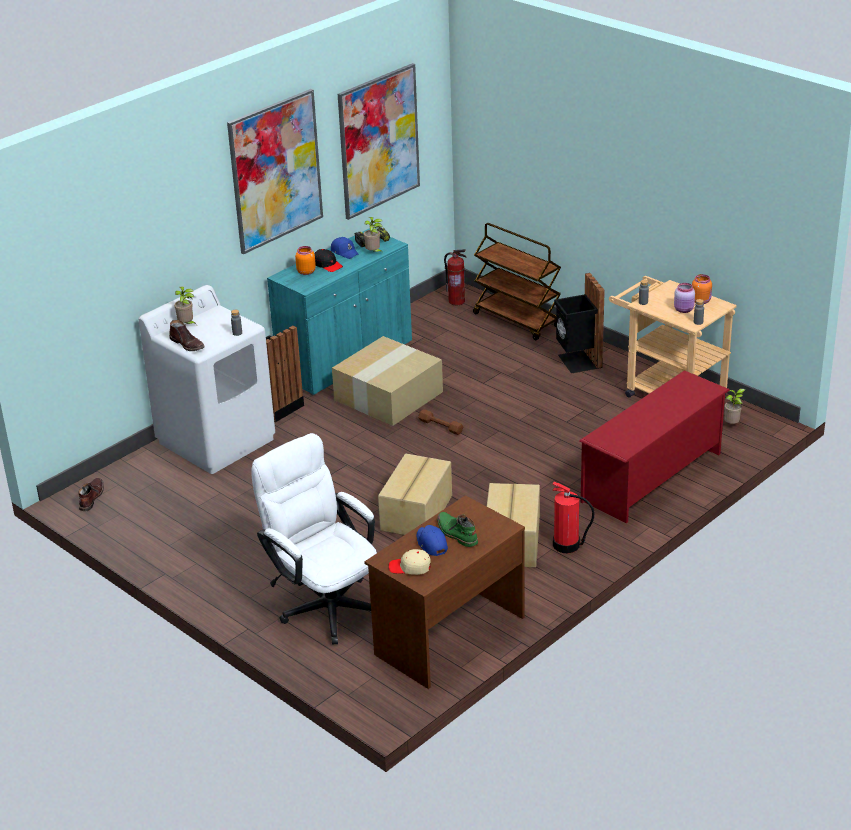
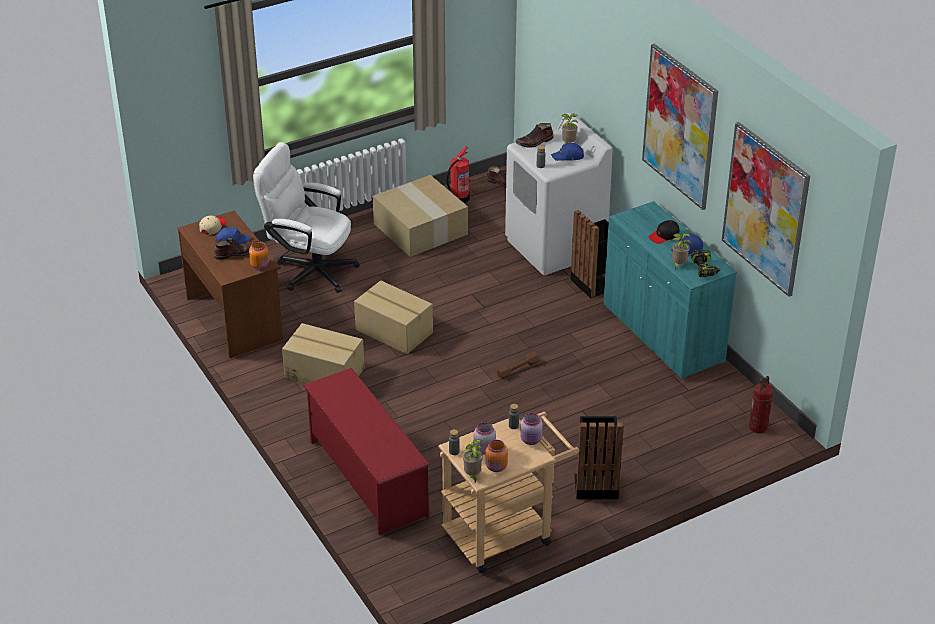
camera: 105 degrees right, 5 degrees up
white office chair [251,433,377,644] -> white office chair turned 135 degrees counterclockwise [253,142,360,293]
orange jar [295,246,316,275] -> orange jar moved to [249,241,269,269]
cardboard box [332,336,443,426] -> cardboard box moved to [373,175,468,257]
green boot [437,512,478,547] -> brown boot [214,238,253,260]
brown cart [473,223,561,340] -> none
fire extinguisher [552,481,595,553] -> fire extinguisher moved to [446,146,470,203]
potted plant [724,389,745,424] -> potted plant moved to [463,439,483,482]
none -> pink jar [520,413,543,445]
none -> blue cap [551,143,584,161]

